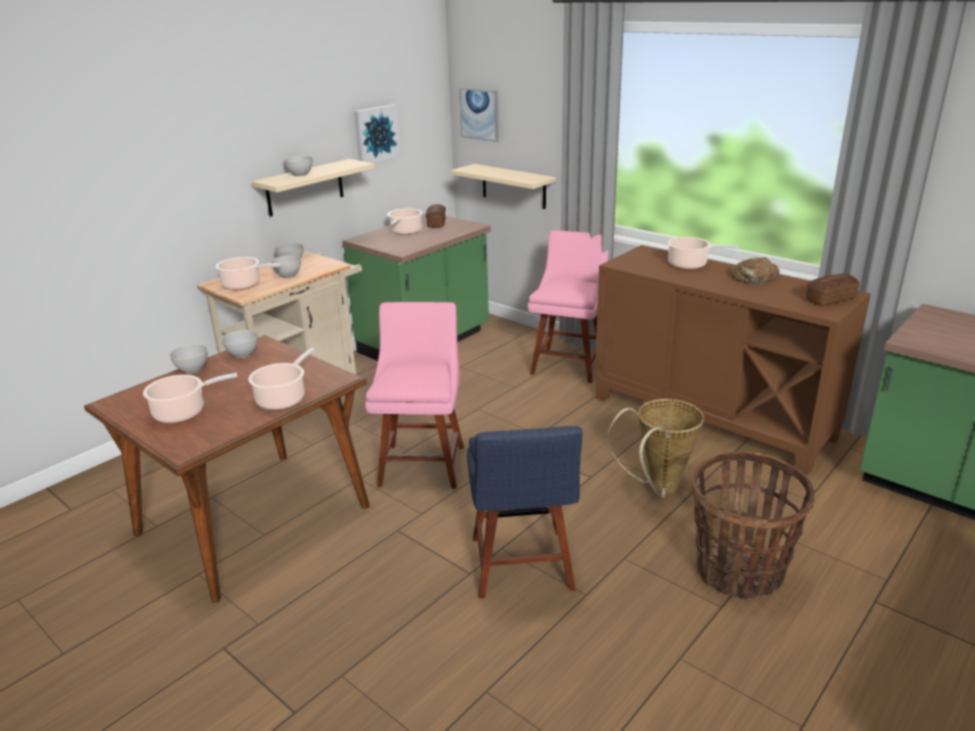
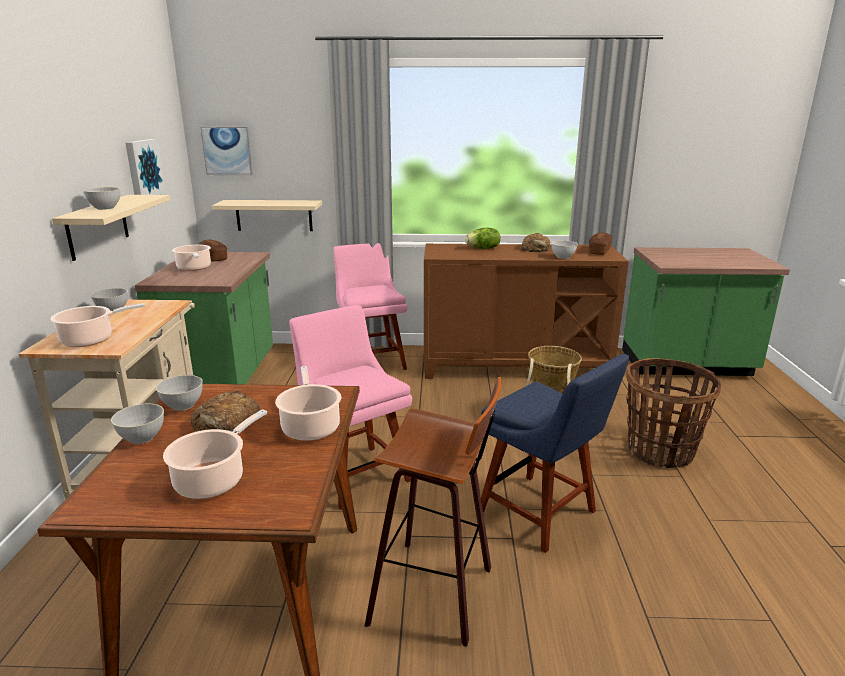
camera: 40 degrees left, 5 degrees down
grey bowl [271,256,301,278] -> grey bowl moved to [551,240,578,259]
cooking pot [667,237,738,269] -> lettuce [465,228,501,249]
none -> bread [191,391,260,433]
none -> stool [365,377,501,647]

